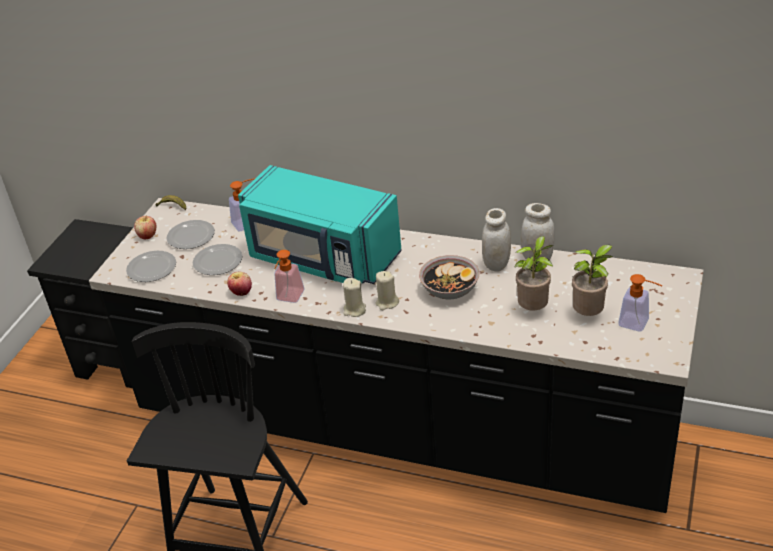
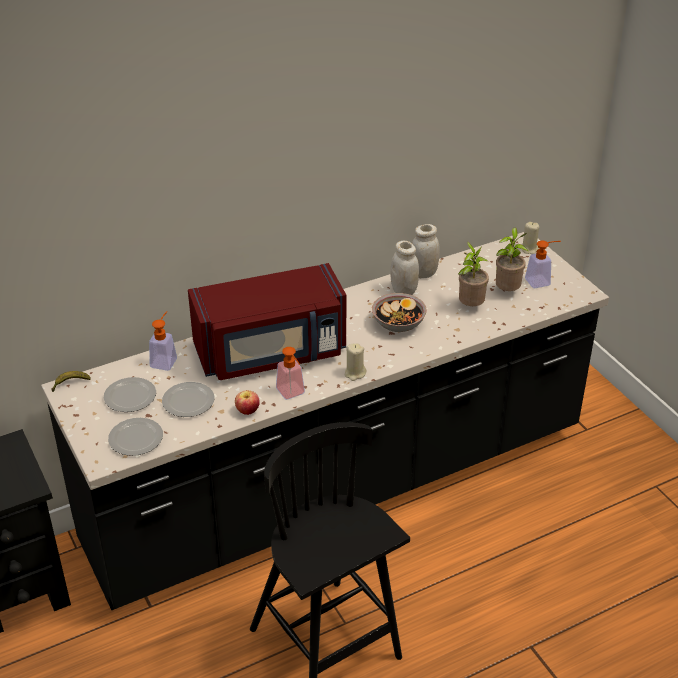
camera: 50 degrees left, 0 degrees up
apple [134,215,156,239] -> none
turquoise microwave [238,165,402,284] -> red microwave [188,263,346,380]
beige candle [375,271,399,310] -> beige candle moved to [521,222,539,254]

